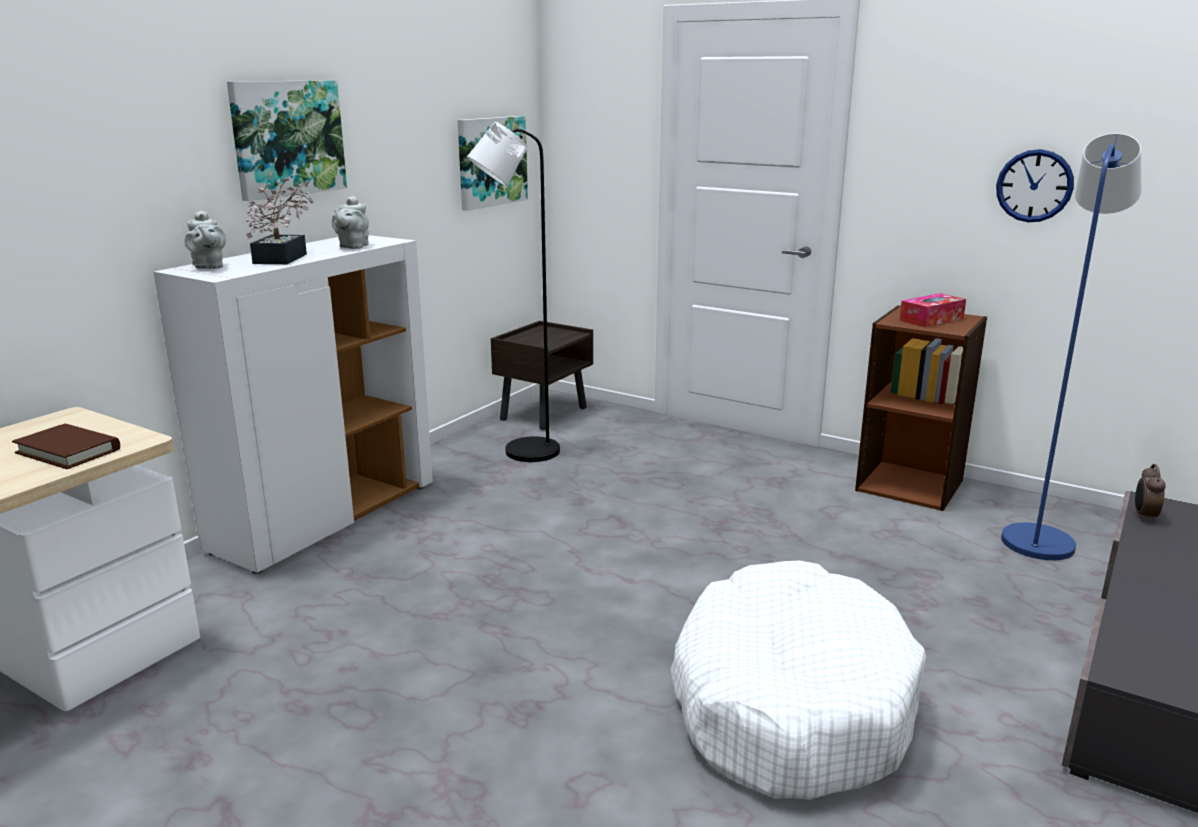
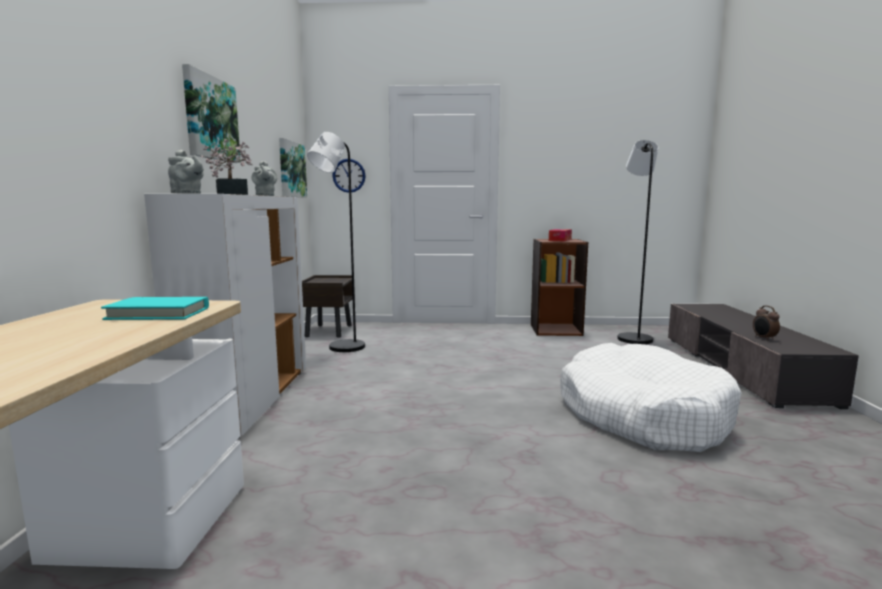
camera: 30 degrees left, 10 degrees down
brown book [12,424,120,469] -> turquoise book [101,297,209,320]
wall clock [996,149,1074,222] -> wall clock moved to [332,159,366,193]
blue floor lamp [1001,133,1141,560] -> black floor lamp [617,140,659,344]
alarm clock [1135,464,1165,521] -> alarm clock moved to [753,305,780,341]

